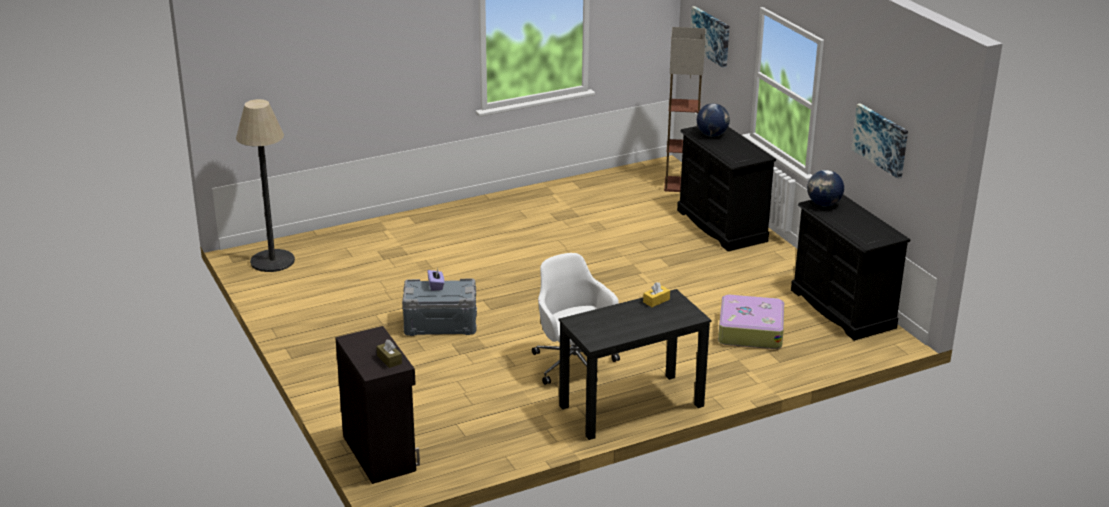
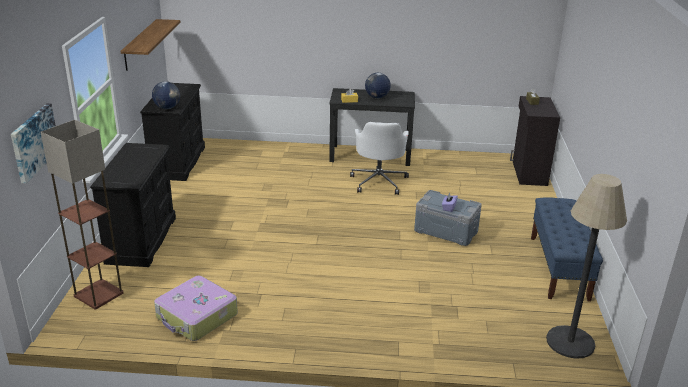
camera: 150 degrees left, 0 degrees up
globe [697,103,730,137] -> globe moved to [365,73,391,98]
suitcase [718,294,784,349] -> suitcase moved to [154,276,238,341]
picture [852,103,908,179] -> shelf [120,19,181,71]
none -> blue bench [531,198,603,302]

